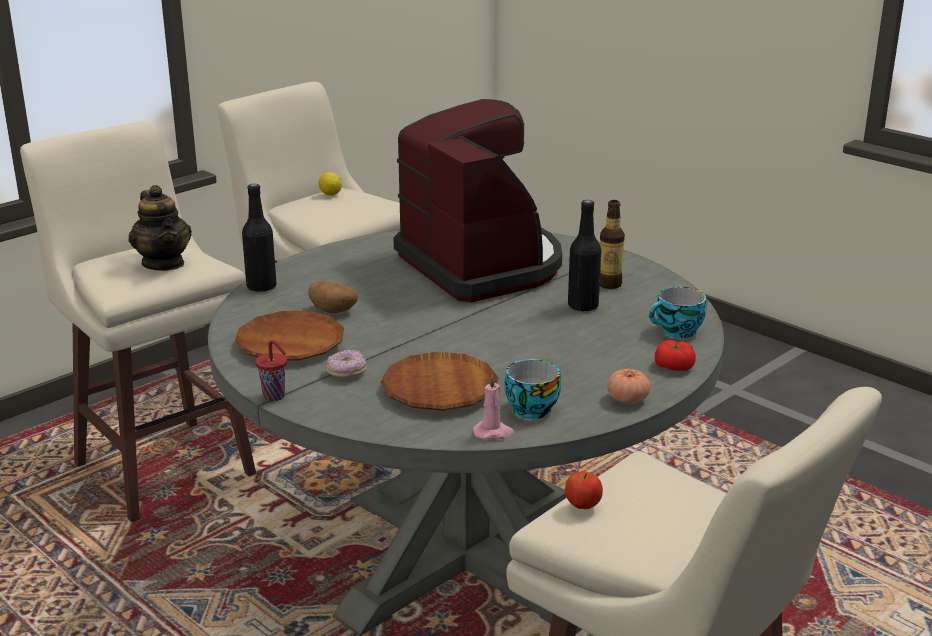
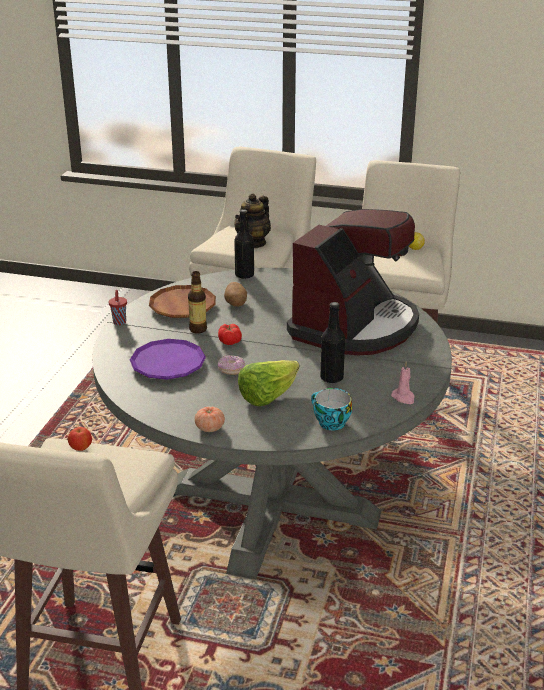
camera: 60 degrees right, 5 degrees up
donut [326,349,366,378] -> donut moved to [218,355,245,375]
brown plate [381,352,499,411] -> purple plate [130,339,206,380]
pink candle [473,374,514,439] -> pink candle moved to [391,361,415,404]
cup [505,359,561,419] -> none
bottle [600,200,625,289] -> bottle moved to [188,271,207,334]
tomato [655,340,696,371] -> tomato moved to [218,324,242,345]
none -> lettuce [238,360,299,406]

